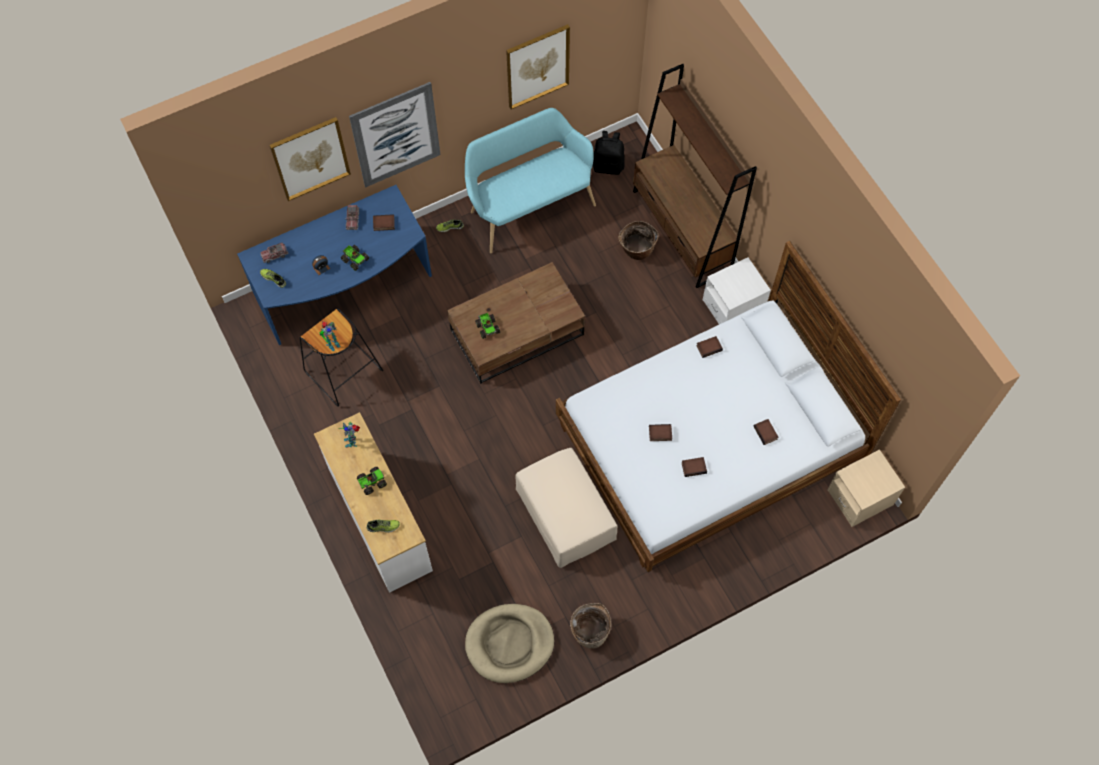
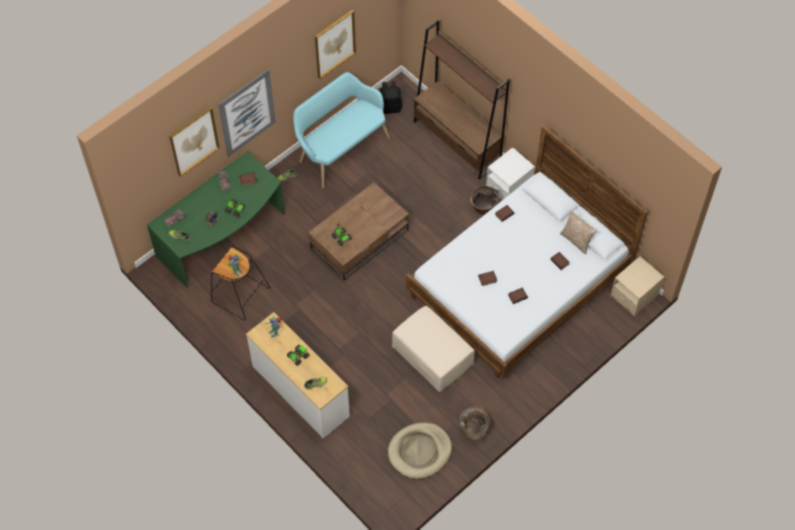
camera: 15 degrees left, 5 degrees down
blue desk [237,185,432,345] -> green desk [147,151,285,288]
basket [618,221,659,260] -> basket moved to [469,186,499,215]
none -> pillow [560,211,597,255]

